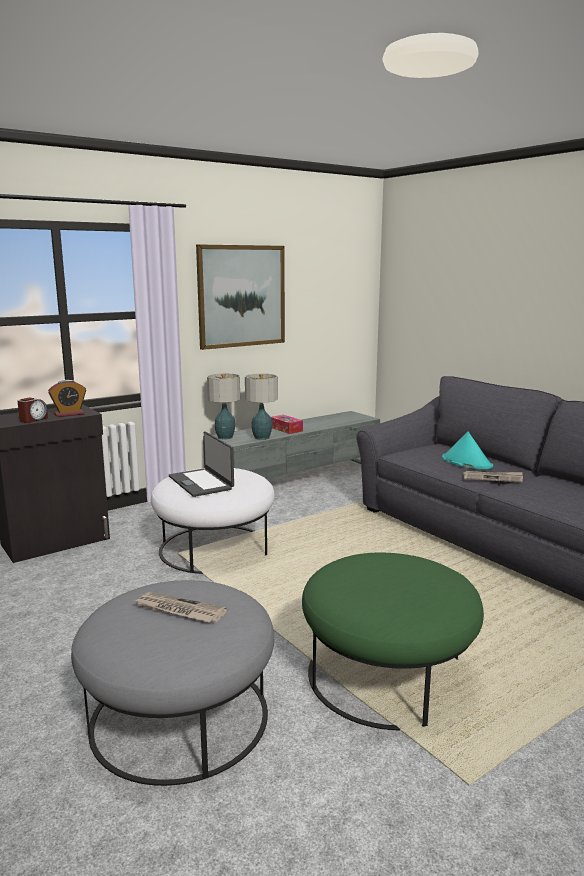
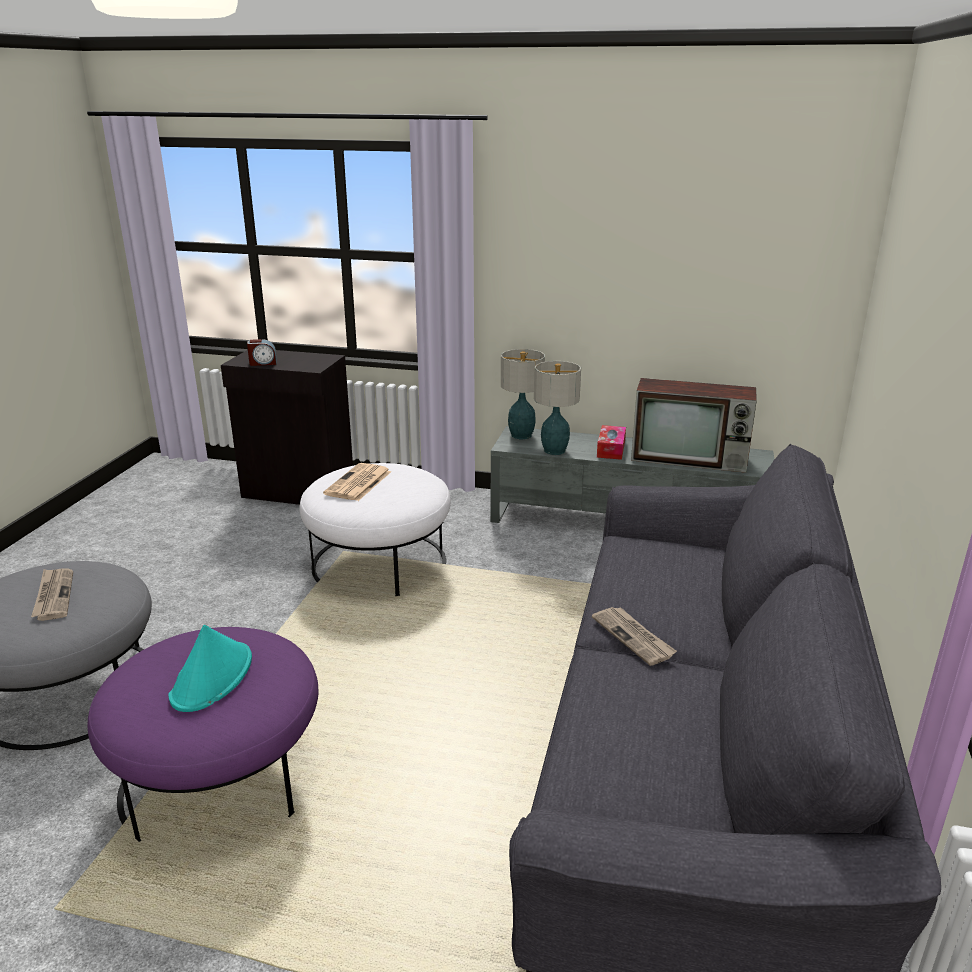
camera: 50 degrees right, 10 degrees up
alarm clock [48,380,86,417] -> none
laptop [169,431,234,497] -> newspaper [323,463,391,501]
picture [196,244,285,350] -> none
green ottoman [302,553,484,730] -> purple ottoman [87,627,319,842]
turquoise hat [442,432,493,469] -> turquoise hat moved to [168,625,252,712]
none -> television [631,378,757,473]

